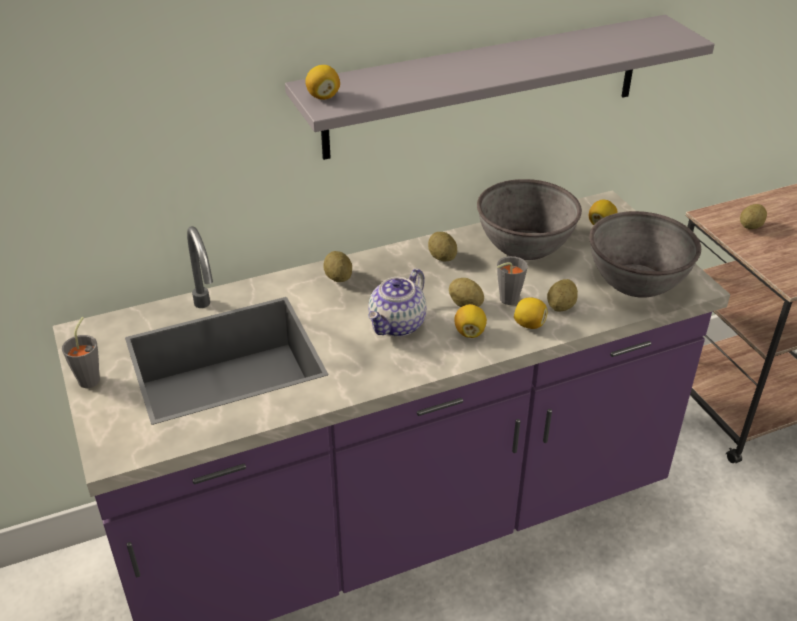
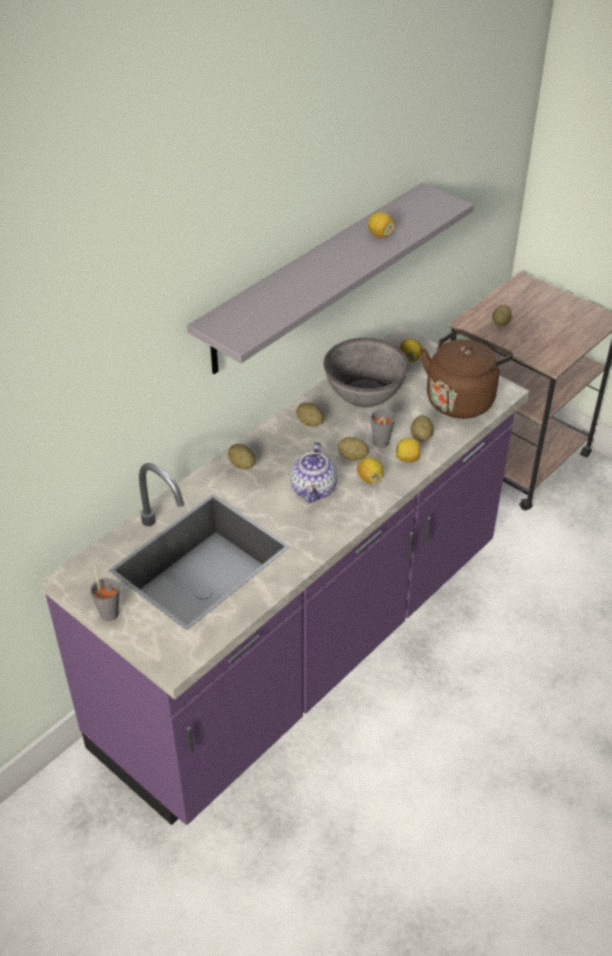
camera: 25 degrees left, 5 degrees up
lemon [305,65,340,100] -> lemon moved to [368,212,395,238]
grey bowl [589,211,701,298] -> brown kettle [421,329,513,419]

